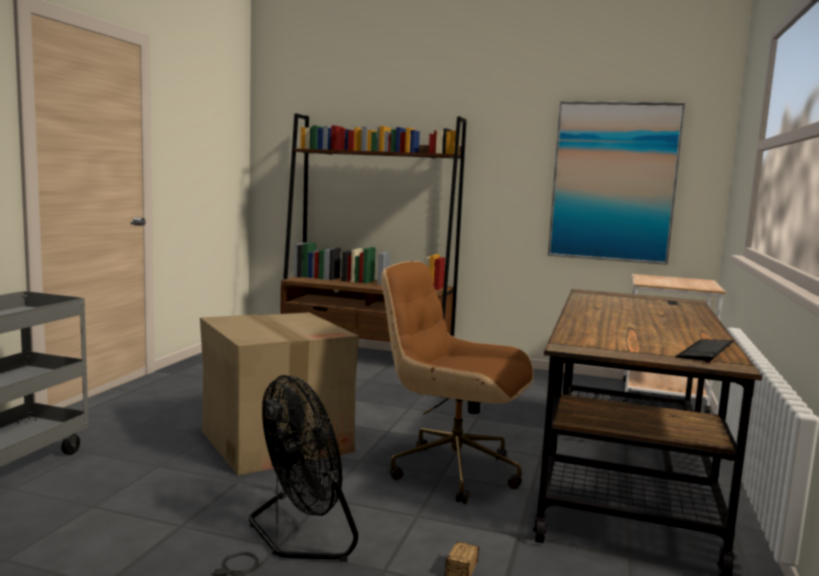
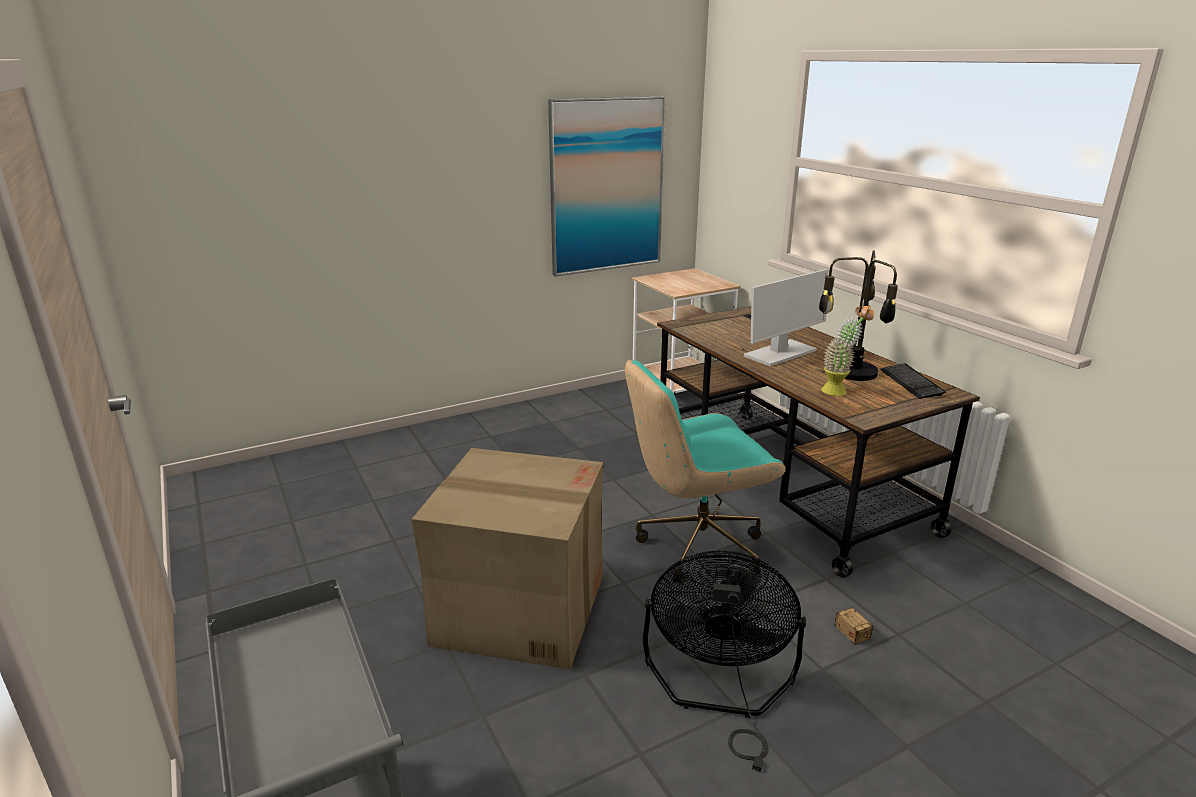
camera: 45 degrees left, 15 degrees up
brown bookcase [280,114,467,342] -> none
brown office chair [381,261,534,504] -> turquoise office chair [625,360,786,585]
none -> monitor [744,269,829,366]
none -> table lamp [819,250,898,381]
none -> potted plant [821,305,874,396]

